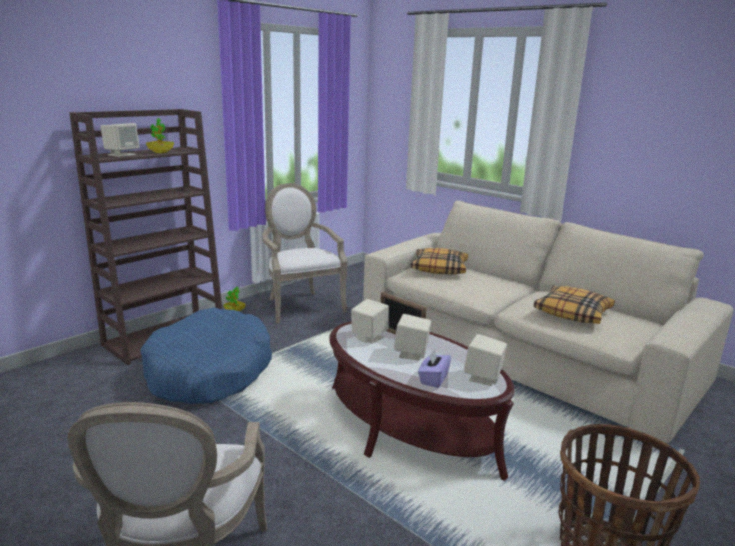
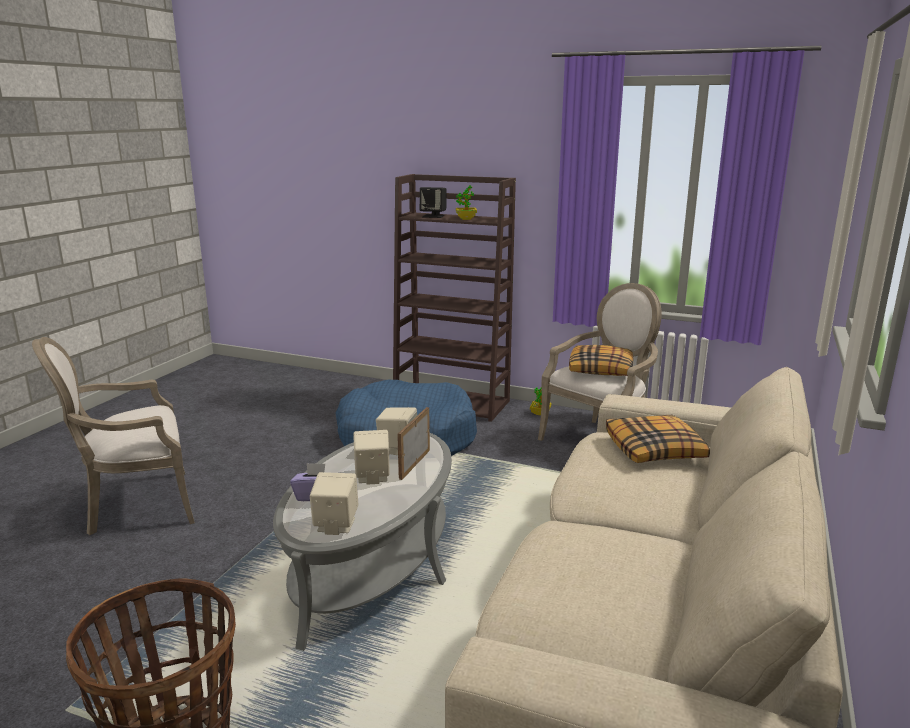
camera: 70 degrees right, 0 degrees up
beige speaker [100,123,140,157] -> black speaker [420,187,447,218]
brown coffee table [329,322,515,481] -> grey coffee table [273,433,452,651]
pillow [534,286,615,324] -> pillow moved to [569,345,633,376]

